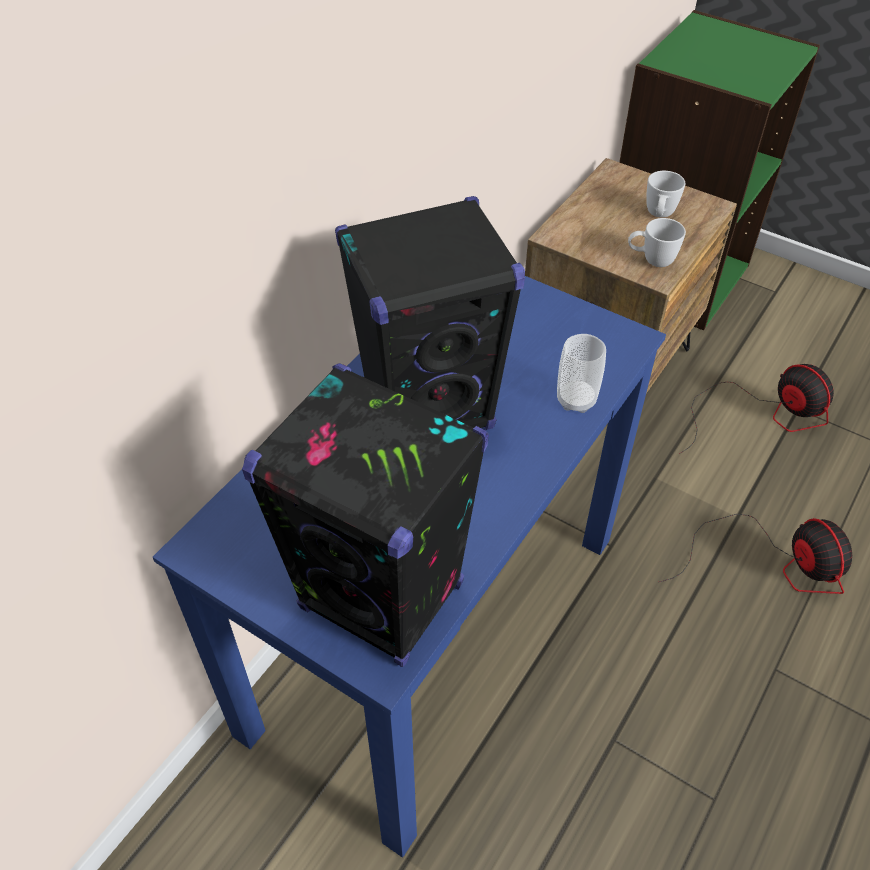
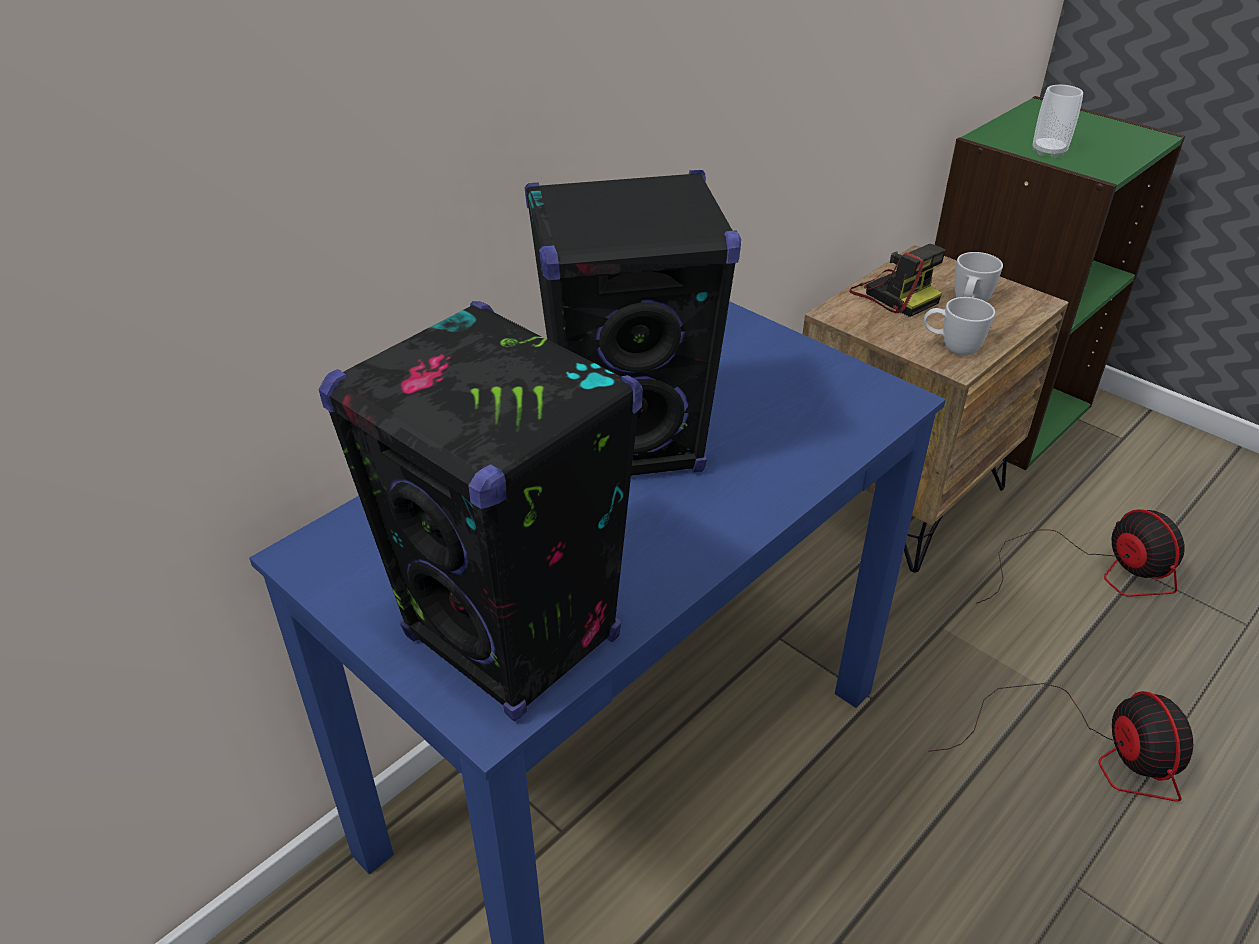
camera: 10 degrees right, 10 degrees down
cup [557,334,606,413] -> cup moved to [1032,85,1083,158]
none -> camera [849,244,946,317]

